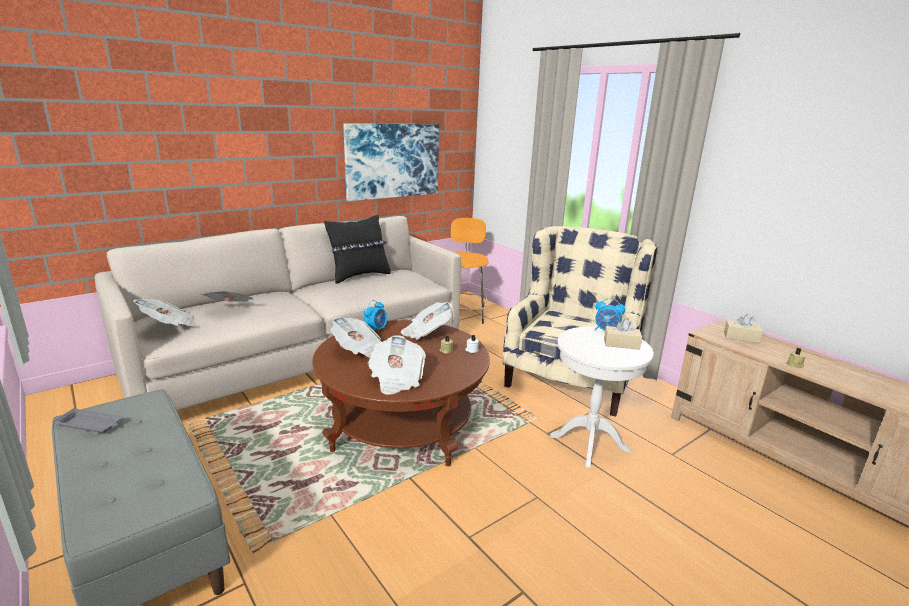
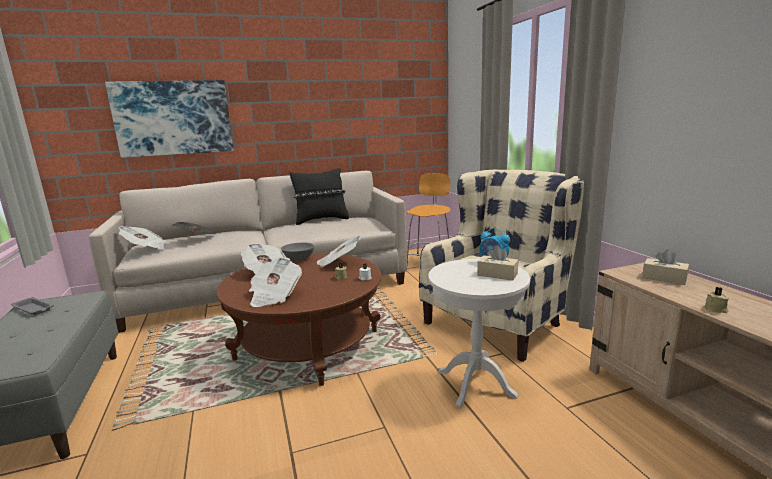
camera: 20 degrees right, 5 degrees down
picture [343,123,439,201] -> picture moved to [105,80,234,158]
alarm clock [363,300,387,331] -> grey bowl [281,242,314,261]

